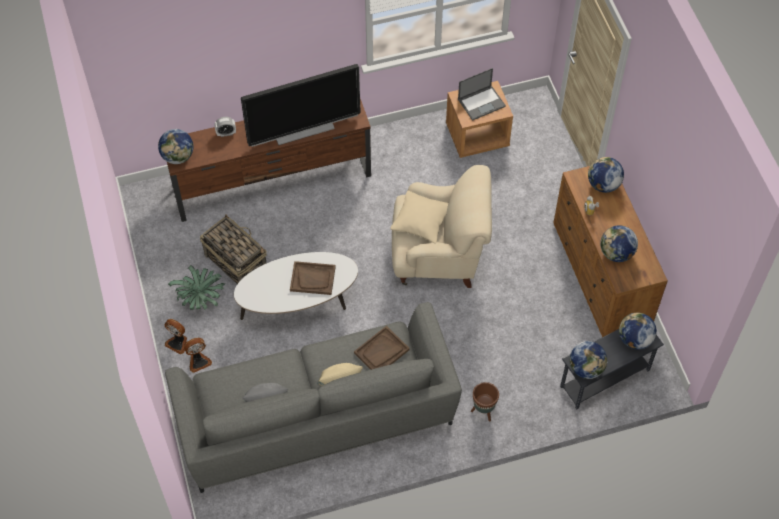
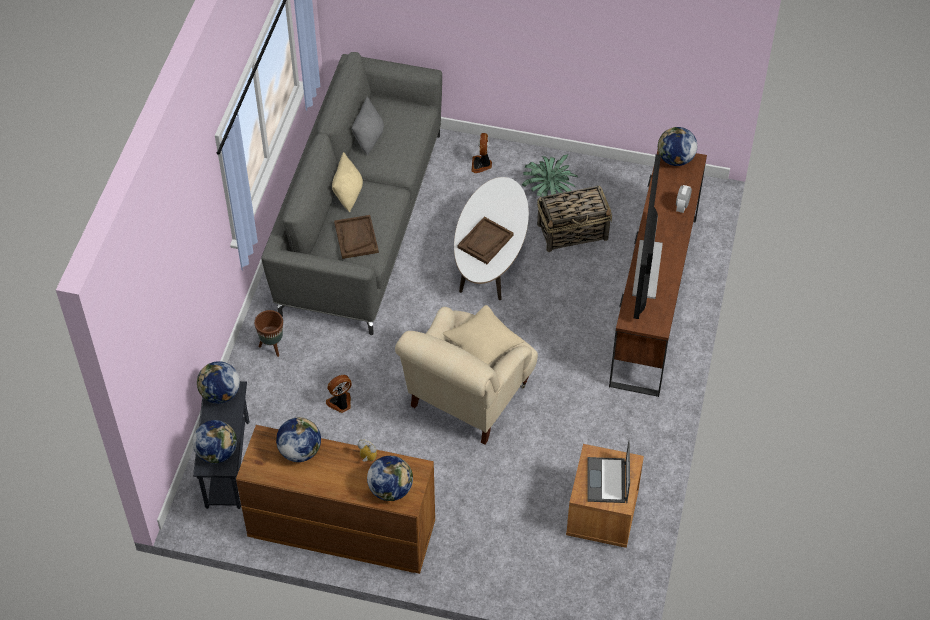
camera: 120 degrees right, 5 degrees down
fan [164,319,187,354] -> fan moved to [326,375,352,413]

